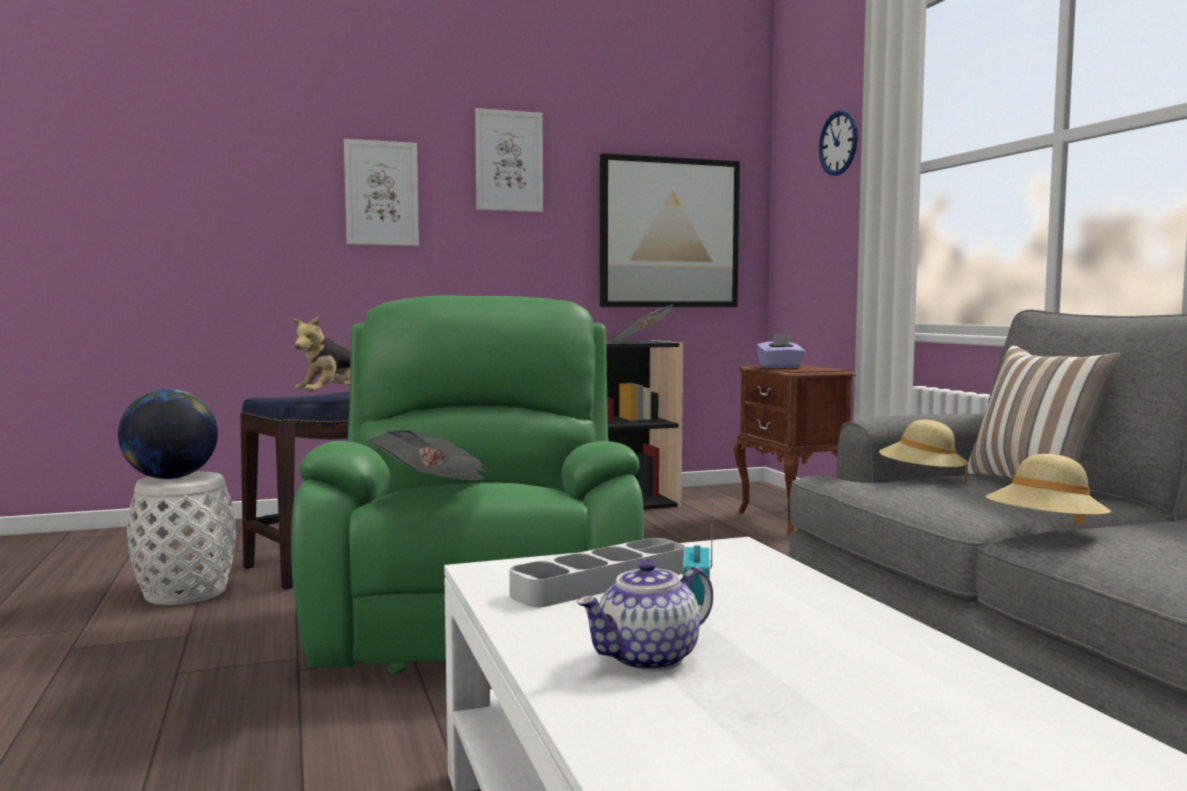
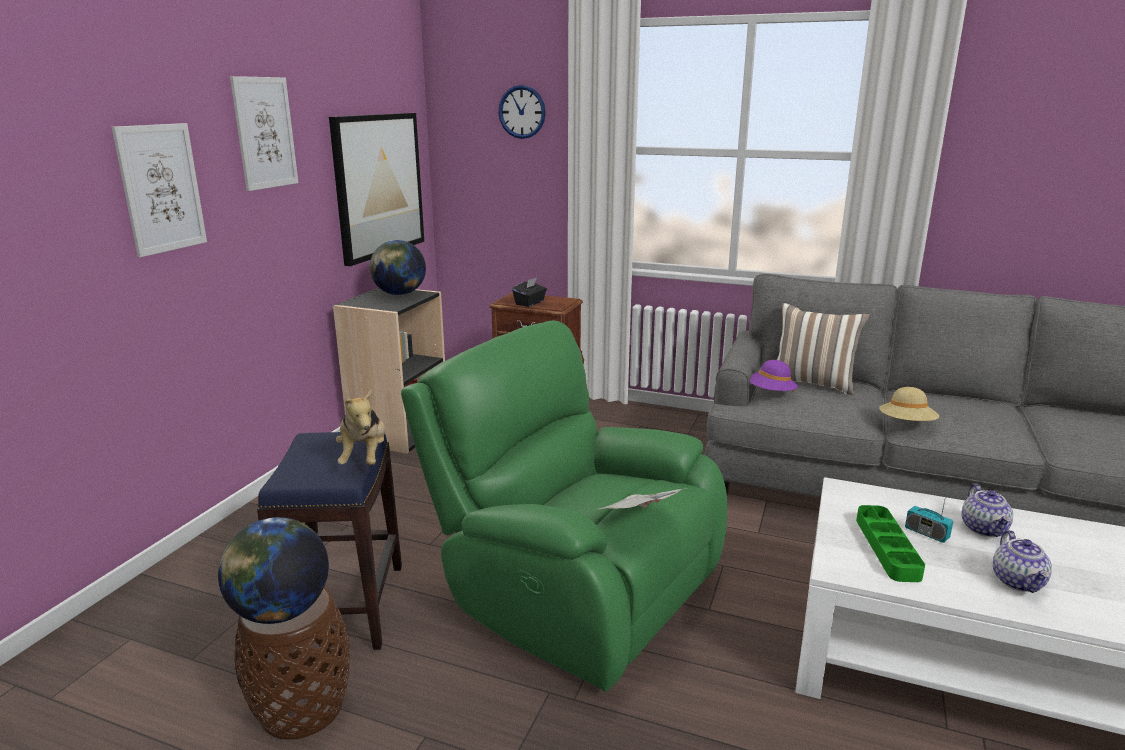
camera: 50 degrees left, 15 degrees up
white stool [127,471,236,605] -> brown stool [235,587,350,740]
grey tray [509,538,686,607] -> green tray [856,505,925,582]
newspaper [612,304,674,341] -> globe [370,240,426,295]
purple tissue box [756,334,805,368] -> black tissue box [512,278,547,307]
beige hat [879,419,968,483] -> purple hat [750,360,798,392]
none -> teapot [962,484,1013,537]

